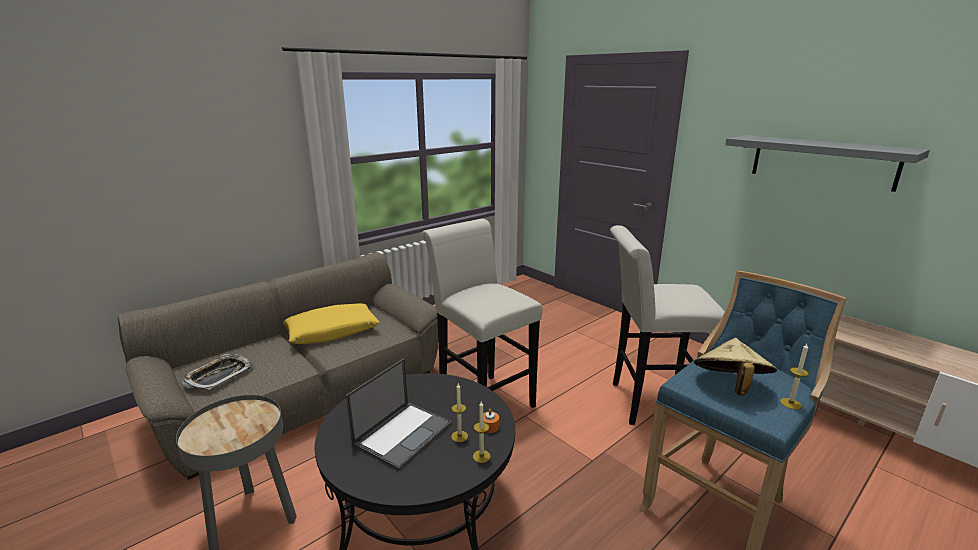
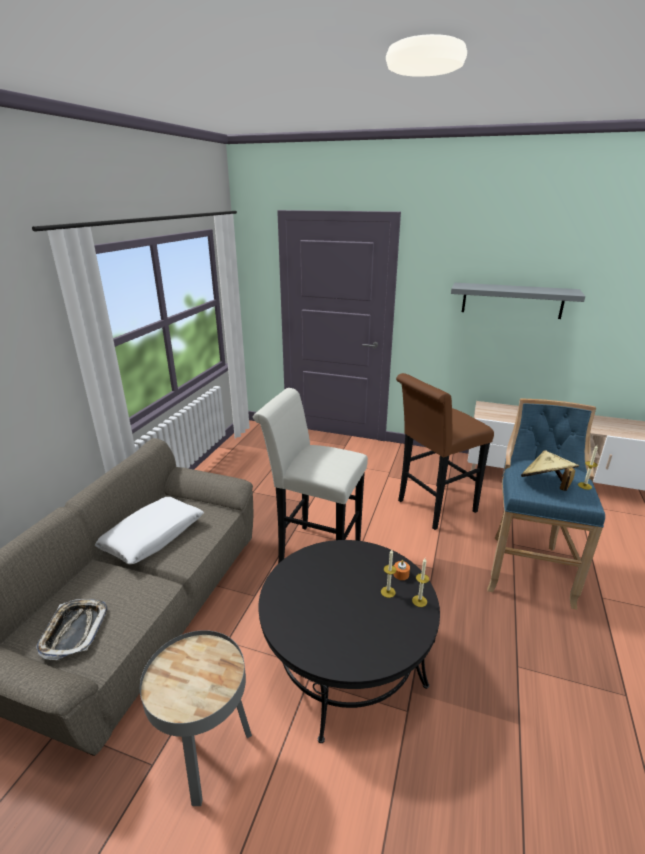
camera: 30 degrees left, 5 degrees up
yellow pillow [283,303,379,344] -> white pillow [95,497,204,564]
laptop [346,358,452,471] -> none
white stool [610,225,725,425] -> brown stool [396,373,494,530]

